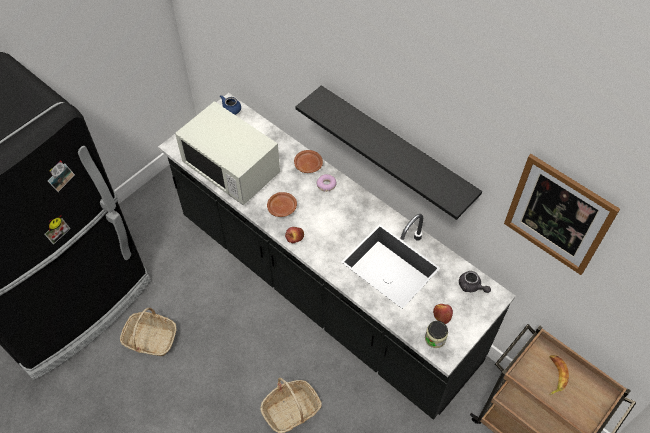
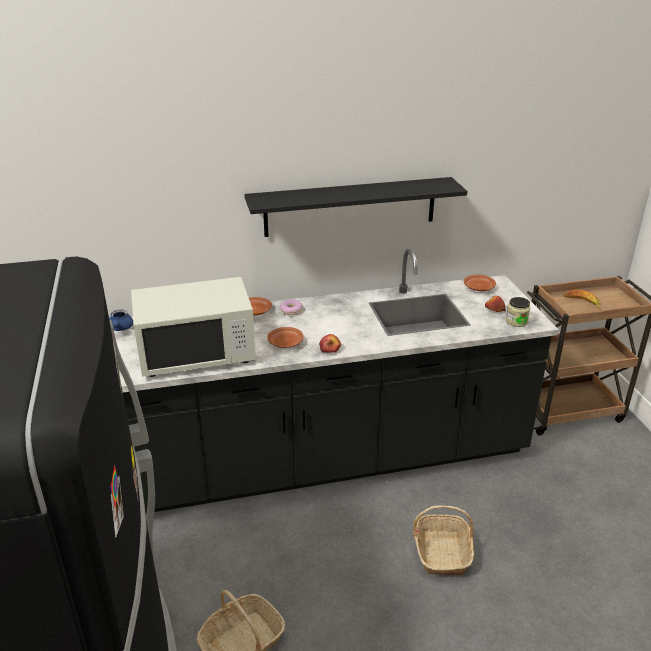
camera: 55 degrees left, 25 degrees down
grey teapot [459,271,491,293] -> brown plate [464,274,496,291]
picture [504,154,620,275] -> none

